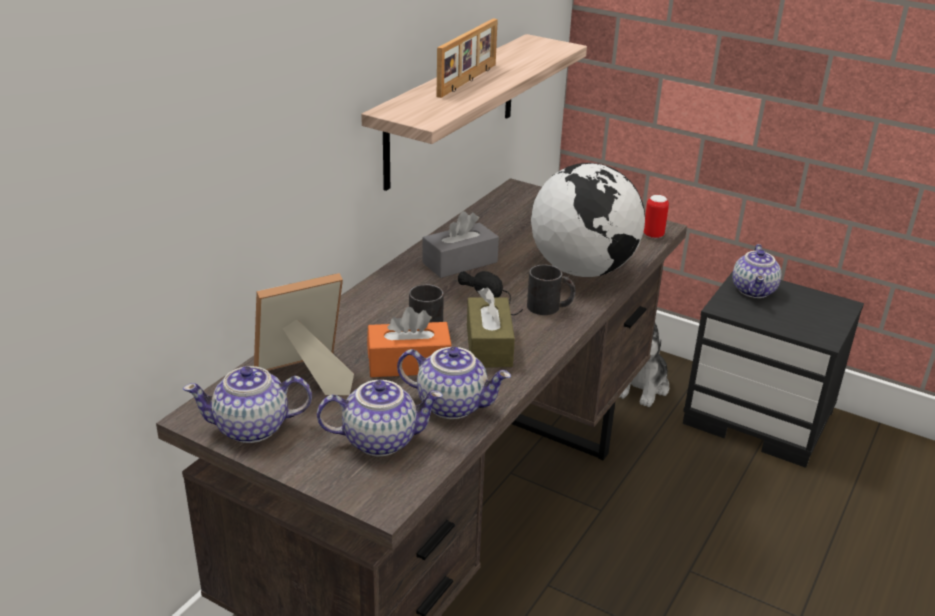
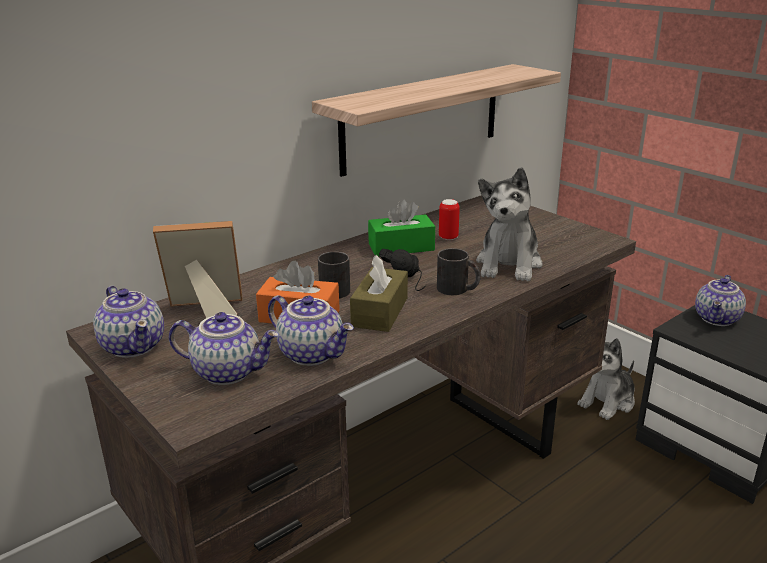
camera: 20 degrees right, 5 degrees down
teapot [183,366,312,443] -> teapot turned 135 degrees counterclockwise [93,286,164,358]
grey tissue box [422,211,499,278] -> green tissue box [368,199,435,256]
picture frame [437,18,498,98] -> none
globe [531,163,645,277] -> plush toy [476,167,543,281]
can [644,195,669,239] -> can moved to [439,199,460,240]

